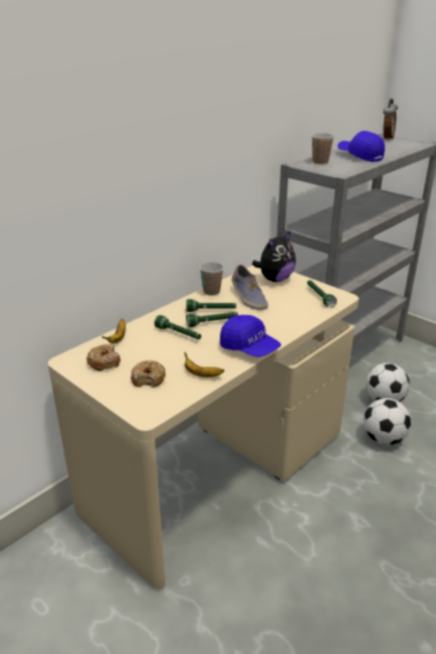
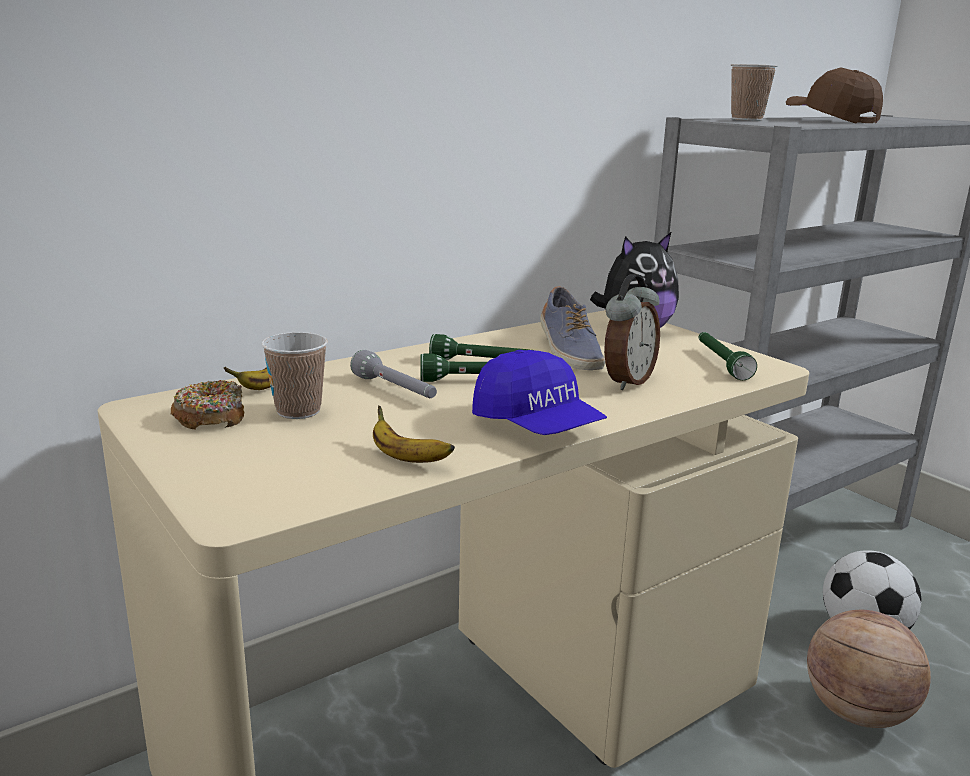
camera: 10 degrees right, 10 degrees down
donut [131,360,166,388] -> none
green flashlight [154,315,201,339] -> grey flashlight [350,350,437,398]
cup [199,262,224,296] -> cup moved to [261,332,328,419]
blue cap [338,131,385,162] -> brown cap [786,67,883,124]
football [363,398,411,445] -> basketball [807,610,931,728]
alarm clock [383,99,398,141] -> alarm clock moved to [604,274,660,390]

